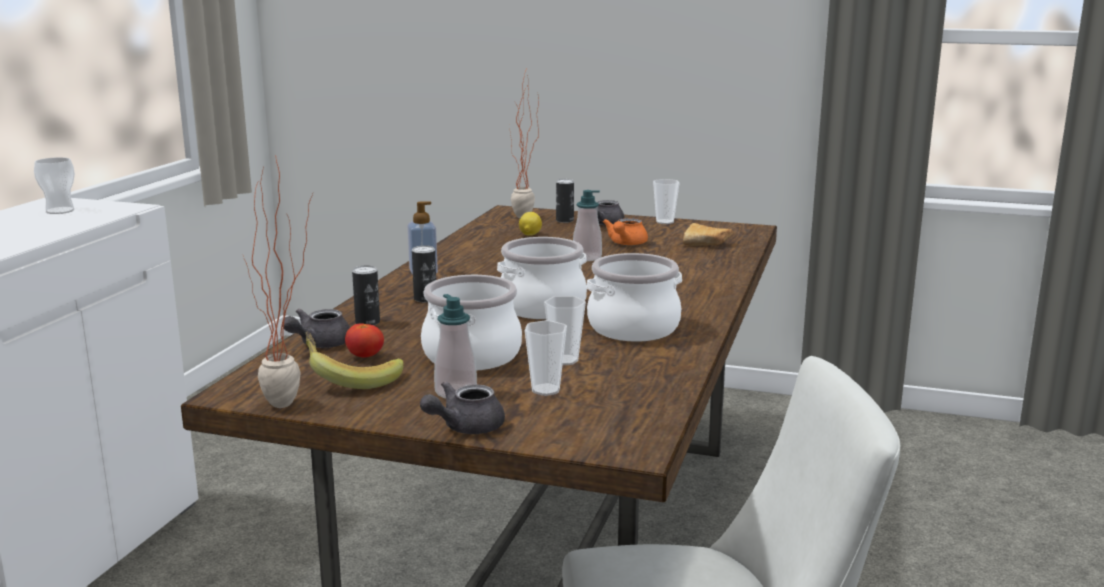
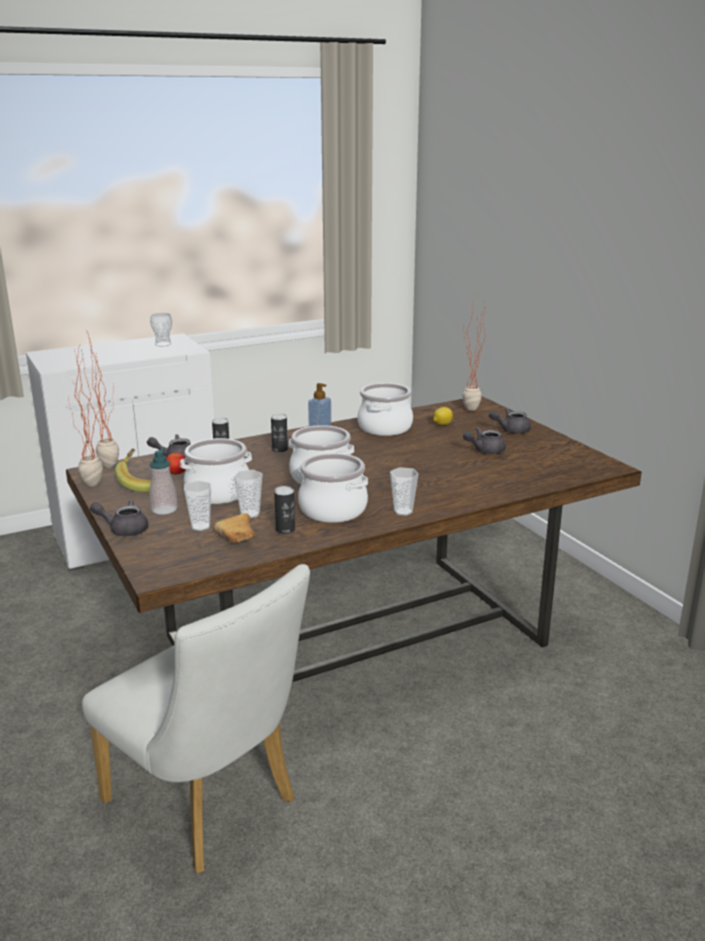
camera: 45 degrees right, 5 degrees up
can [556,179,574,223] -> can moved to [274,486,295,534]
soap dispenser [573,190,602,261] -> none
orange teapot [603,218,648,246] -> grey teapot [463,427,506,454]
cup [653,179,680,224] -> cup moved to [390,467,418,516]
bread [683,223,733,246] -> bread moved to [214,513,255,544]
none -> potted plant [75,330,119,469]
none -> cooking pot [358,383,413,436]

